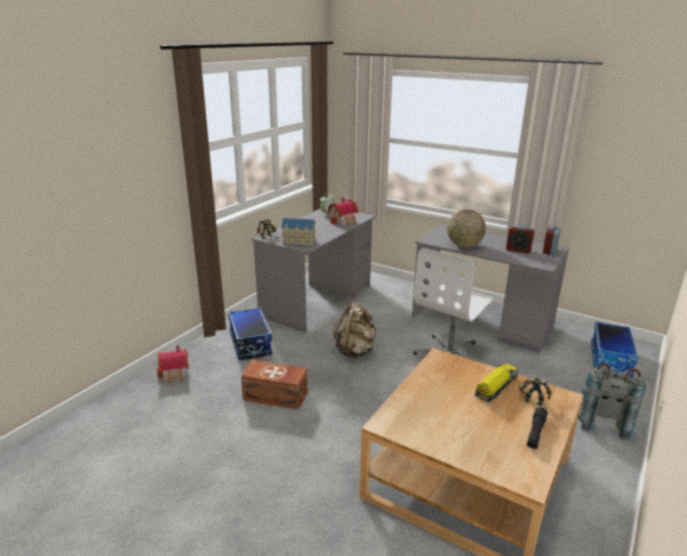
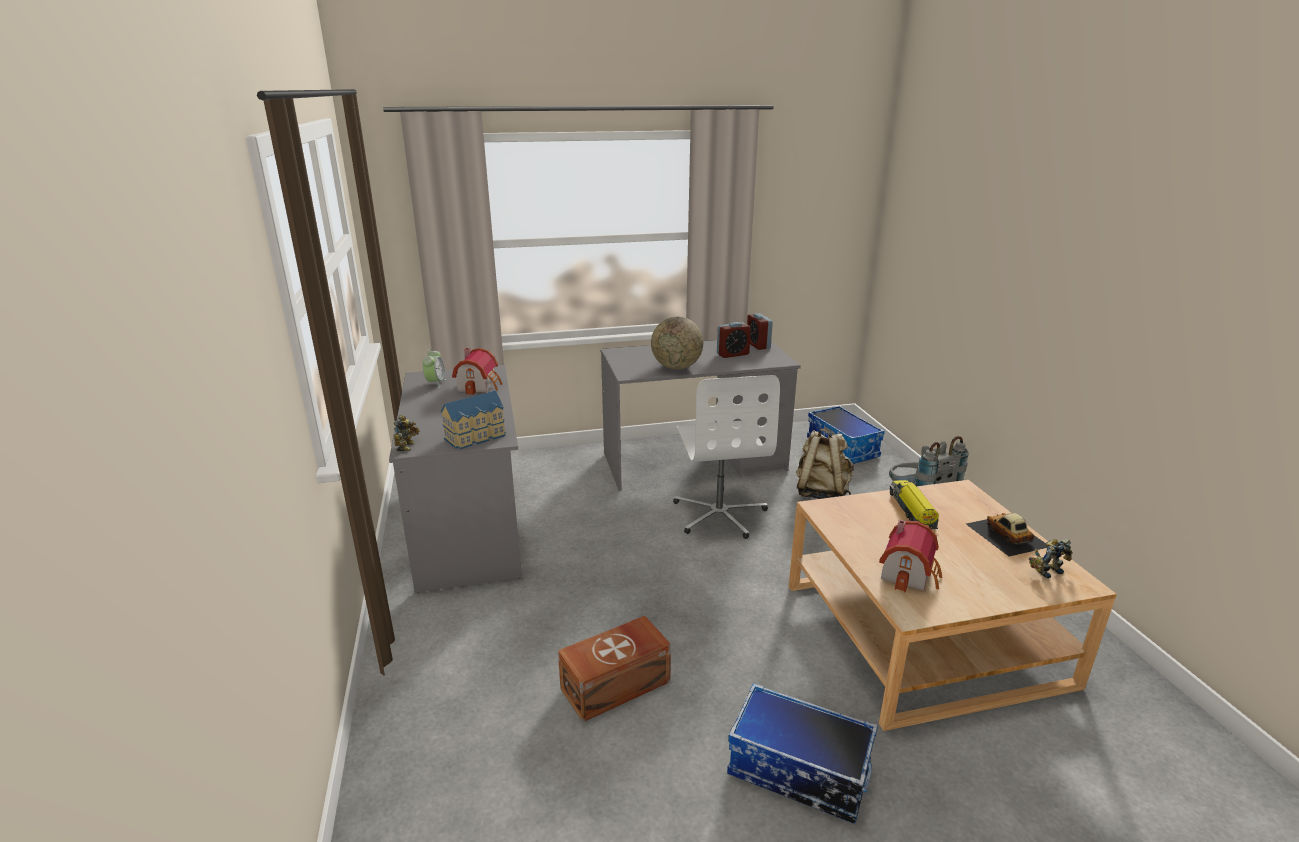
camera: 45 degrees left, 0 degrees up
toy house [157,345,189,385] -> toy house moved to [879,520,942,592]
storage box [228,307,272,360] -> storage box moved to [727,683,878,824]
beige backpack [333,300,376,359] -> beige backpack moved to [796,428,854,499]
toy robot [519,377,552,406] -> toy robot moved to [1029,539,1073,578]
black flashlight [527,407,548,449] -> toy car [966,513,1047,557]

